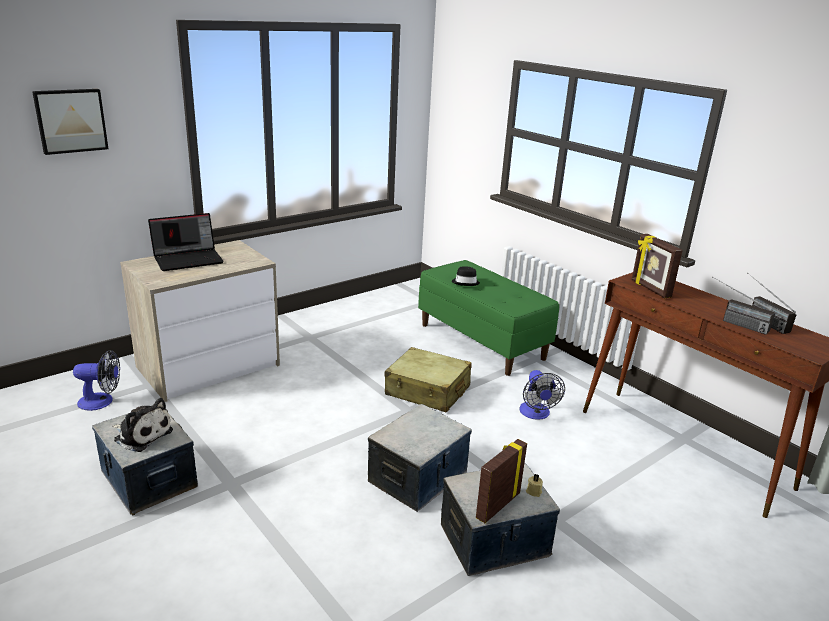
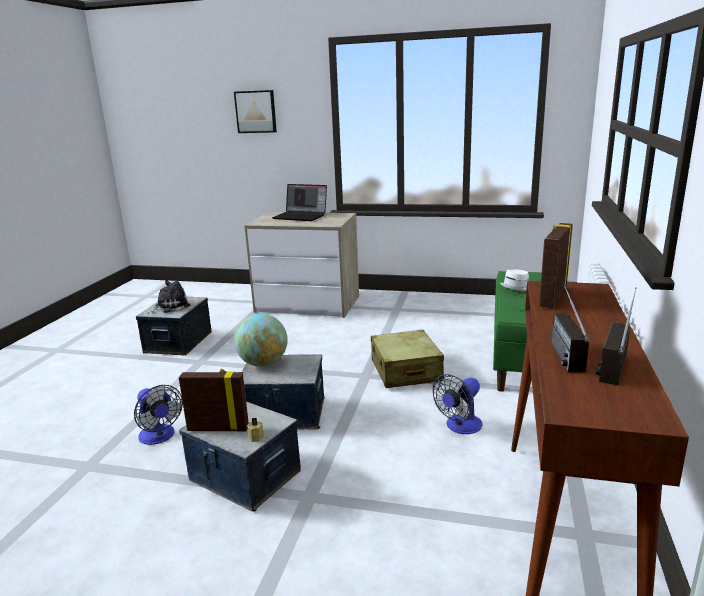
camera: 55 degrees right, 5 degrees down
fan [73,350,120,411] -> fan moved to [134,385,183,445]
plush toy [112,398,173,452] -> plush toy turned 120 degrees counterclockwise [147,280,190,314]
black hat [452,266,480,286] -> white hat [500,270,529,291]
none -> globe [234,314,288,367]

